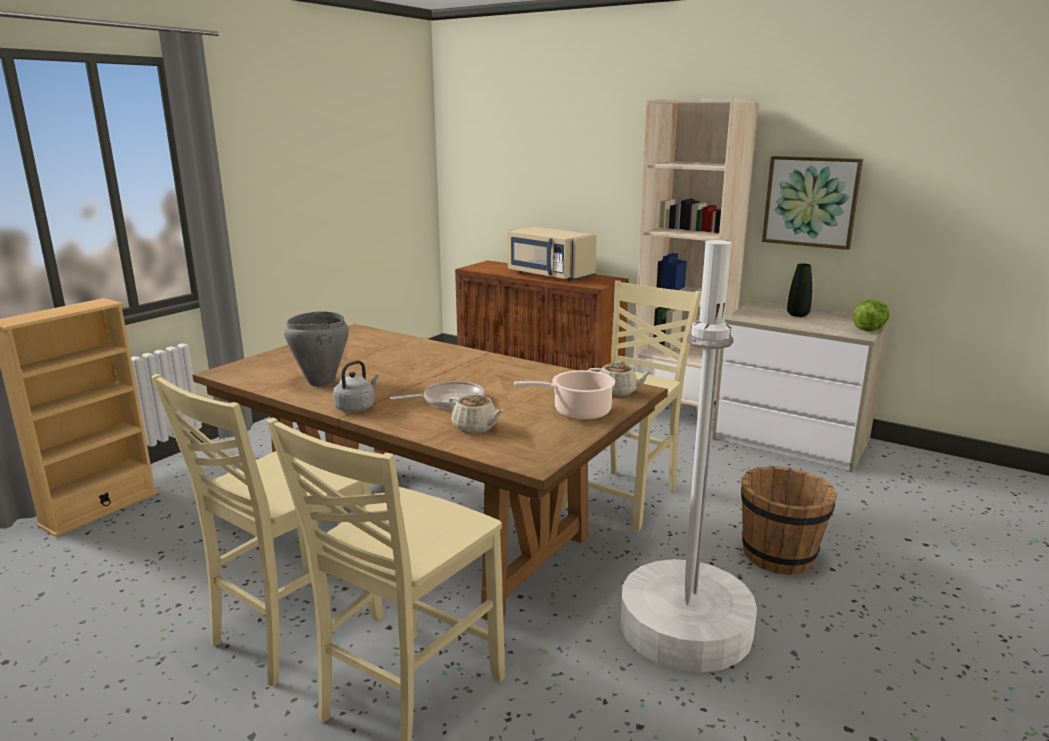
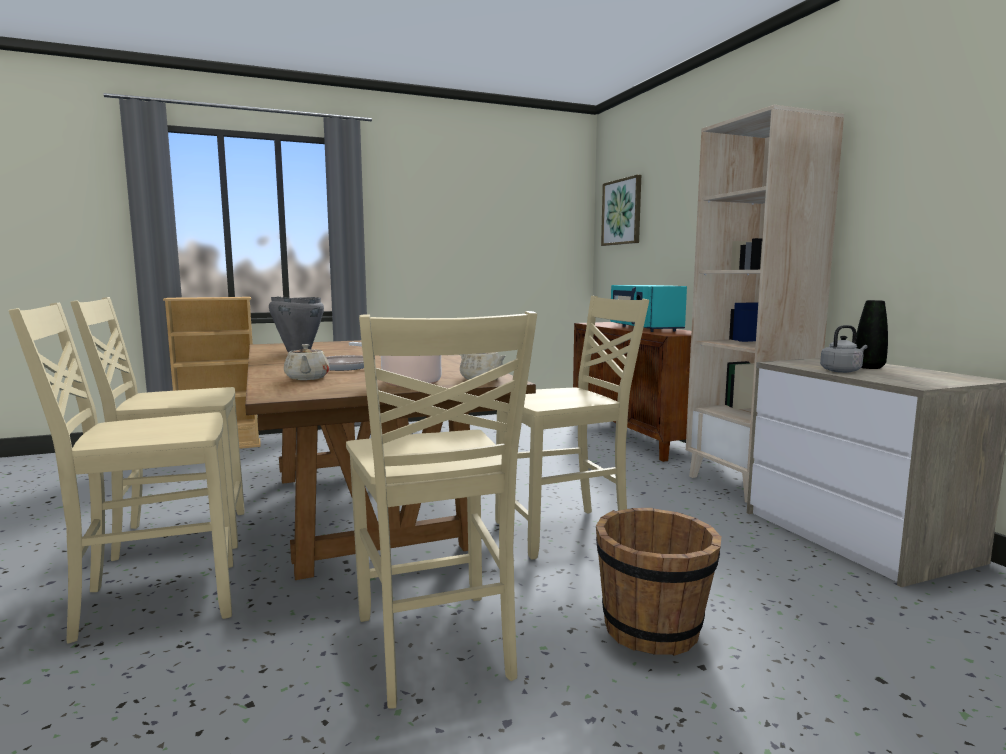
camera: 35 degrees right, 10 degrees down
grey kettle [333,360,379,412] -> grey kettle moved to [820,325,867,373]
beige microwave [507,226,597,282] -> turquoise microwave [610,285,687,332]
white floor lamp [620,240,757,673] -> beige chair [346,311,537,709]
picture [762,156,863,250] -> picture moved to [601,175,641,246]
lettuce [853,299,889,331] -> none

